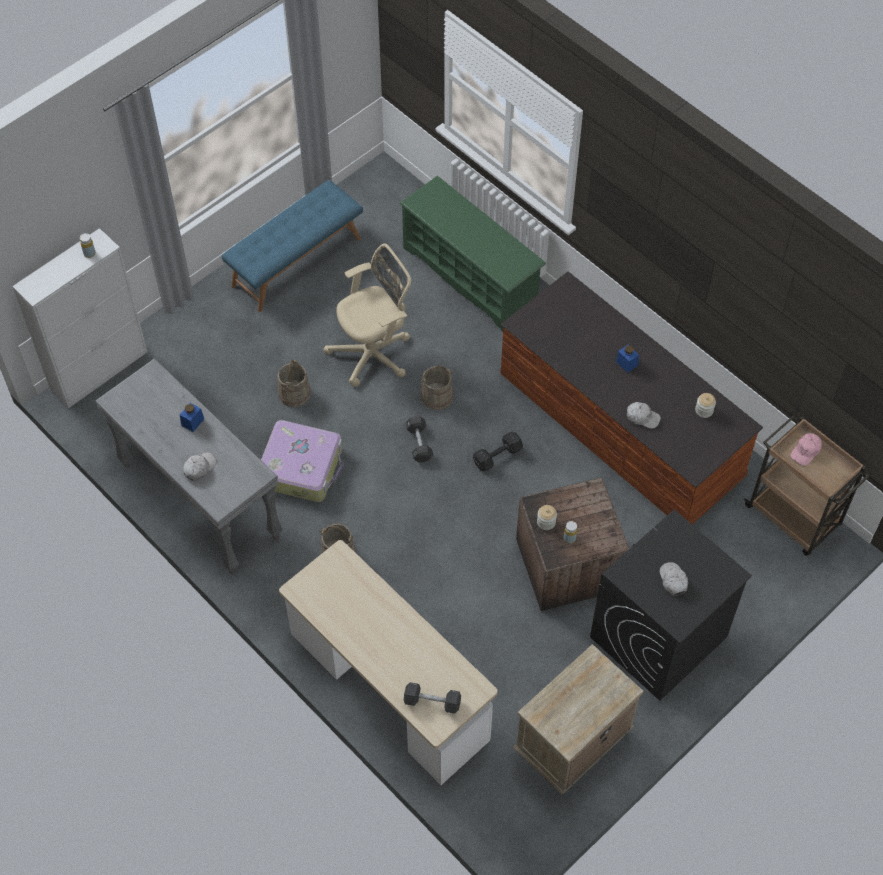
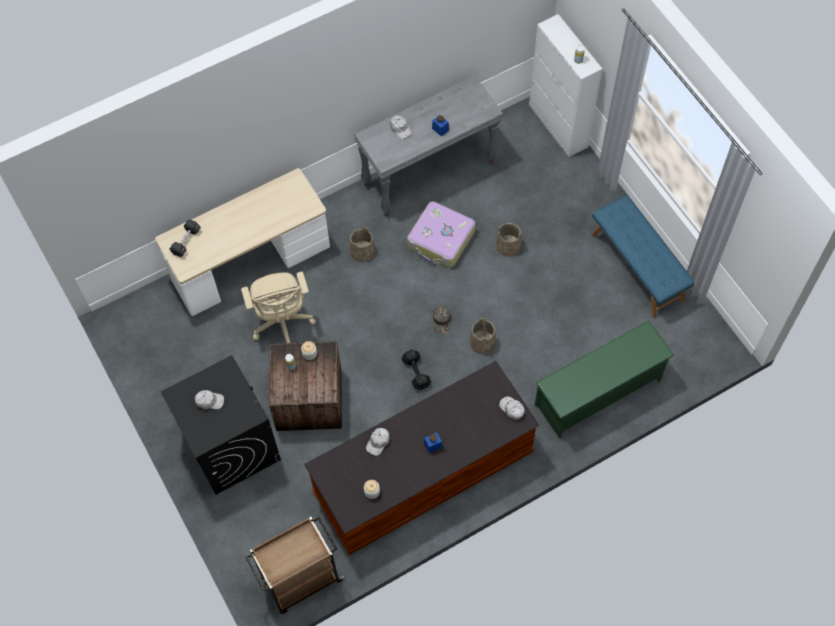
camera: 105 degrees right, 5 degrees up
beige office chair [323,244,411,387] -> beige office chair moved to [241,272,316,343]
black dumbbell [405,416,433,462] -> green cap [433,305,451,334]
beige nightstand [513,644,643,795] -> none
pink cap [790,433,822,466] -> none
none -> white cap [499,396,525,420]

